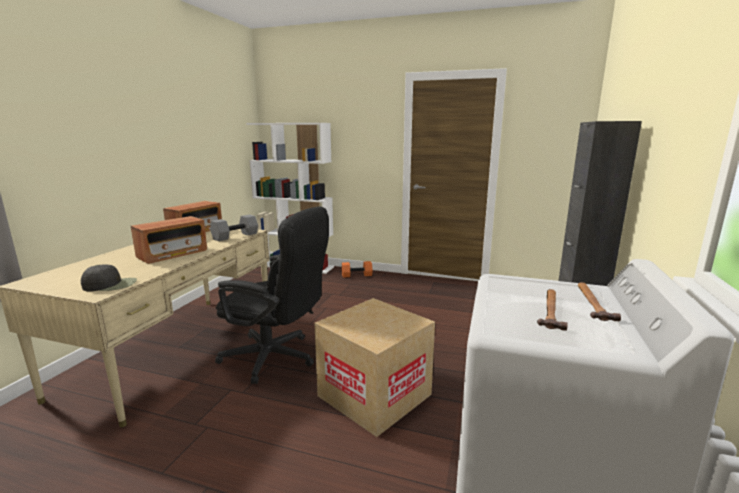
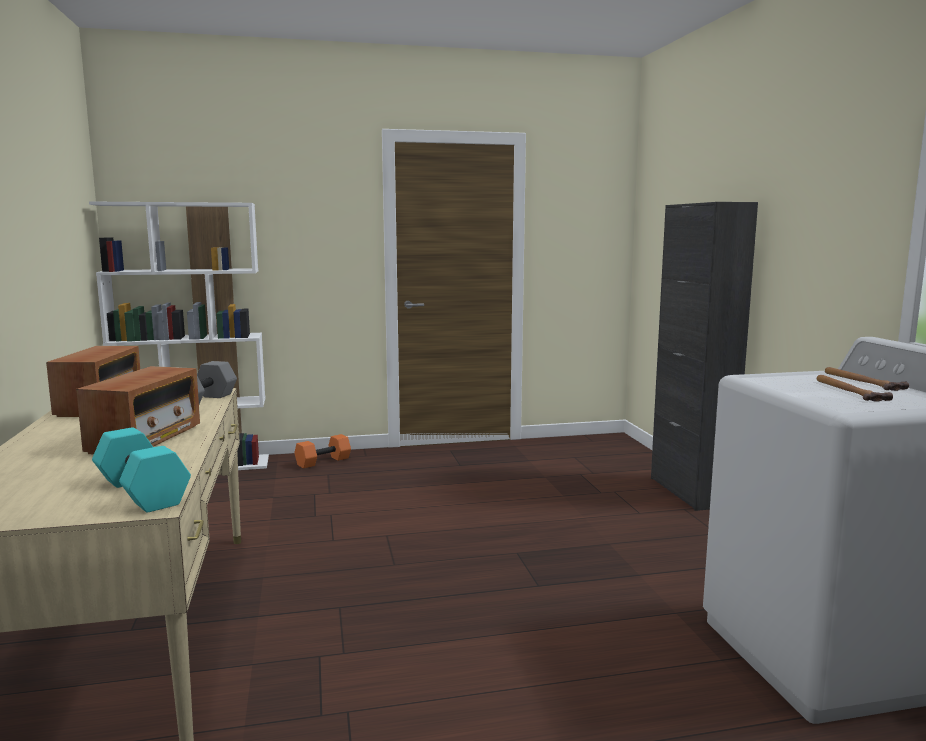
camera: 30 degrees left, 5 degrees down
black cap [81,264,137,291] -> turquoise dumbbell [92,427,191,512]
black office chair [215,206,329,384] -> none
cardboard box [314,298,435,437] -> none

